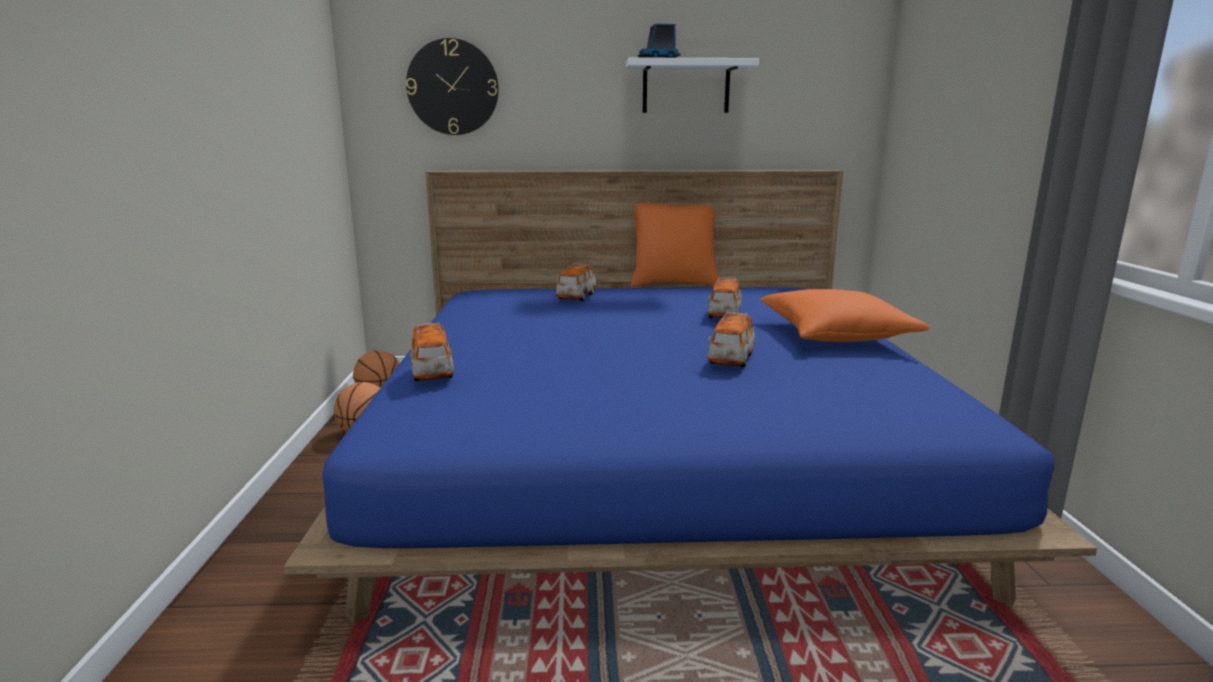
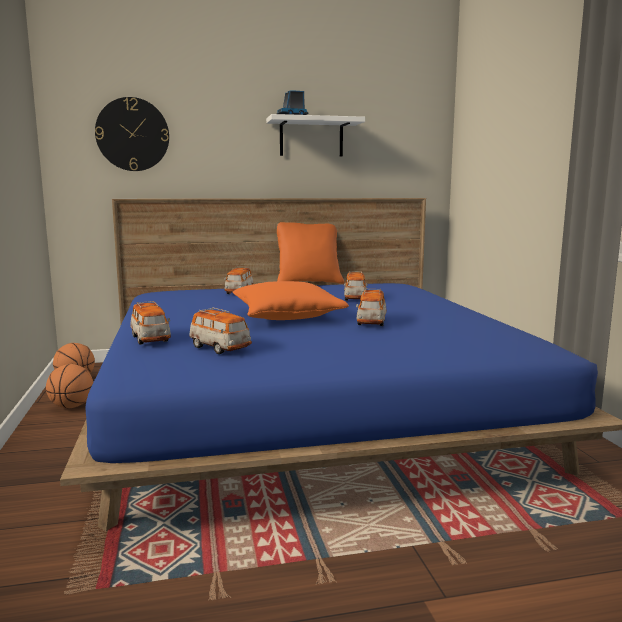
camera: 10 degrees left, 5 degrees down
orange pillow [760,289,929,342] -> orange pillow moved to [233,281,349,320]
none -> toy car [189,308,252,354]

